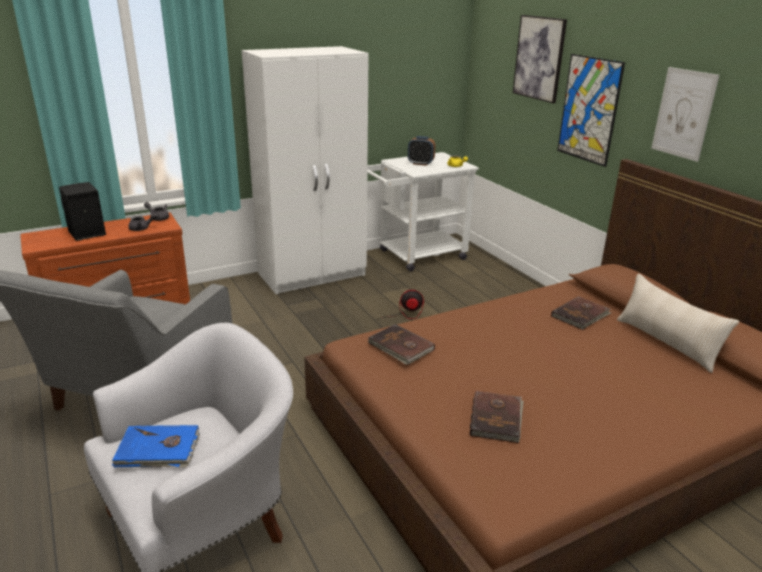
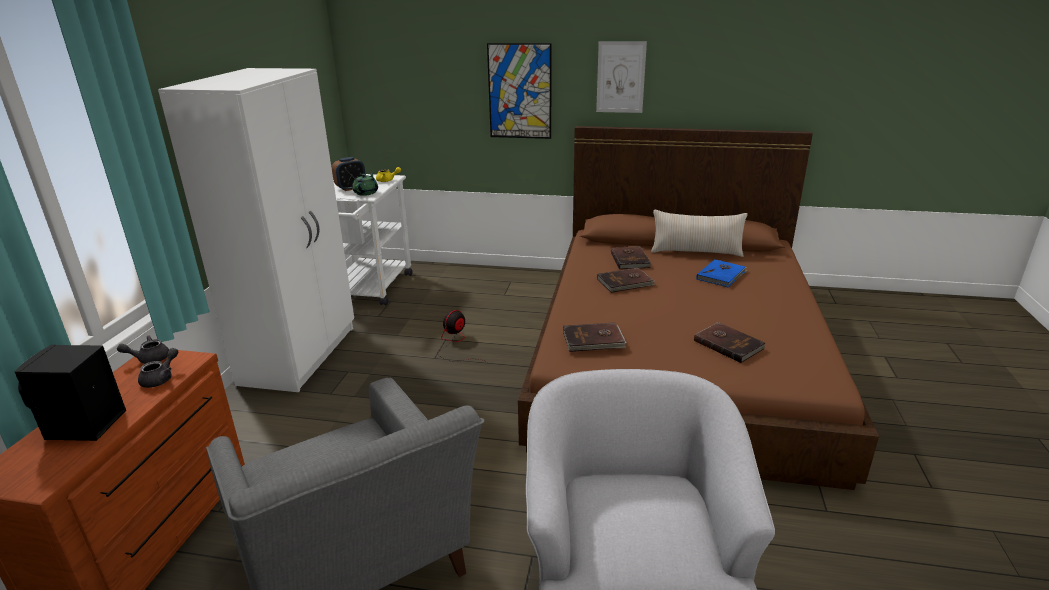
camera: 50 degrees left, 0 degrees up
blue book [112,425,200,468] -> blue book moved to [696,259,748,287]
picture [513,15,567,103] -> none
none -> green teapot [352,172,378,196]
none -> brown book [597,268,655,293]

